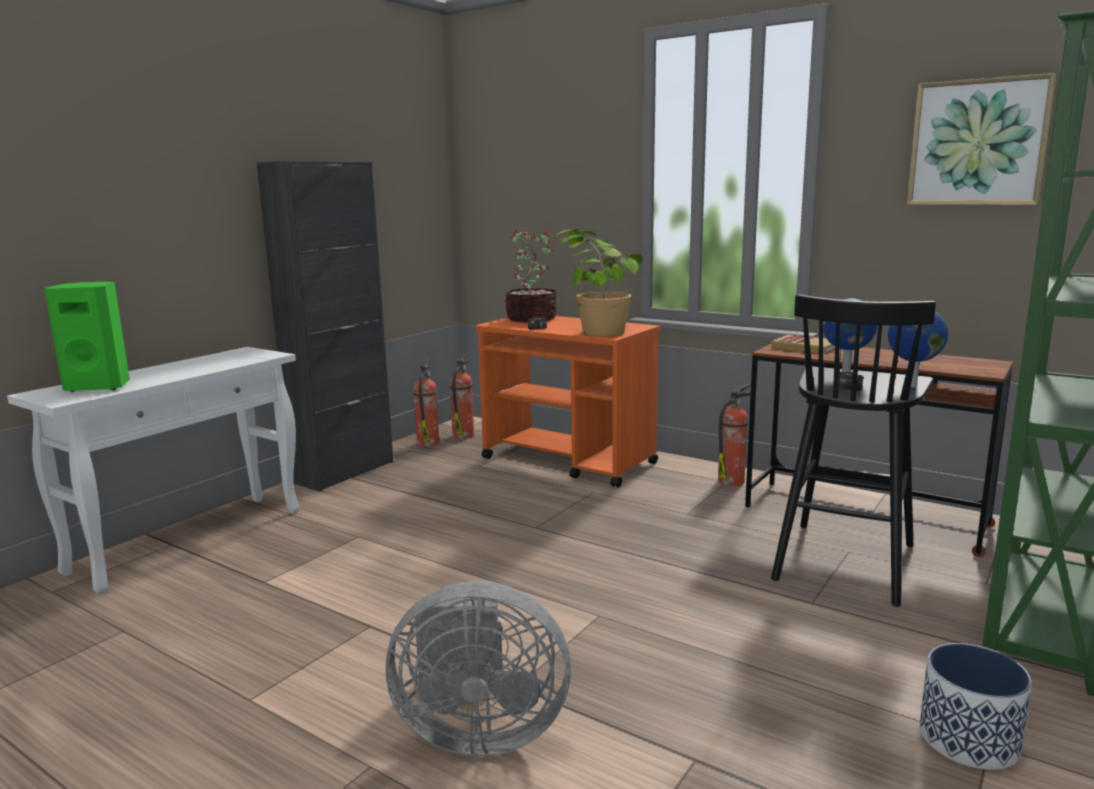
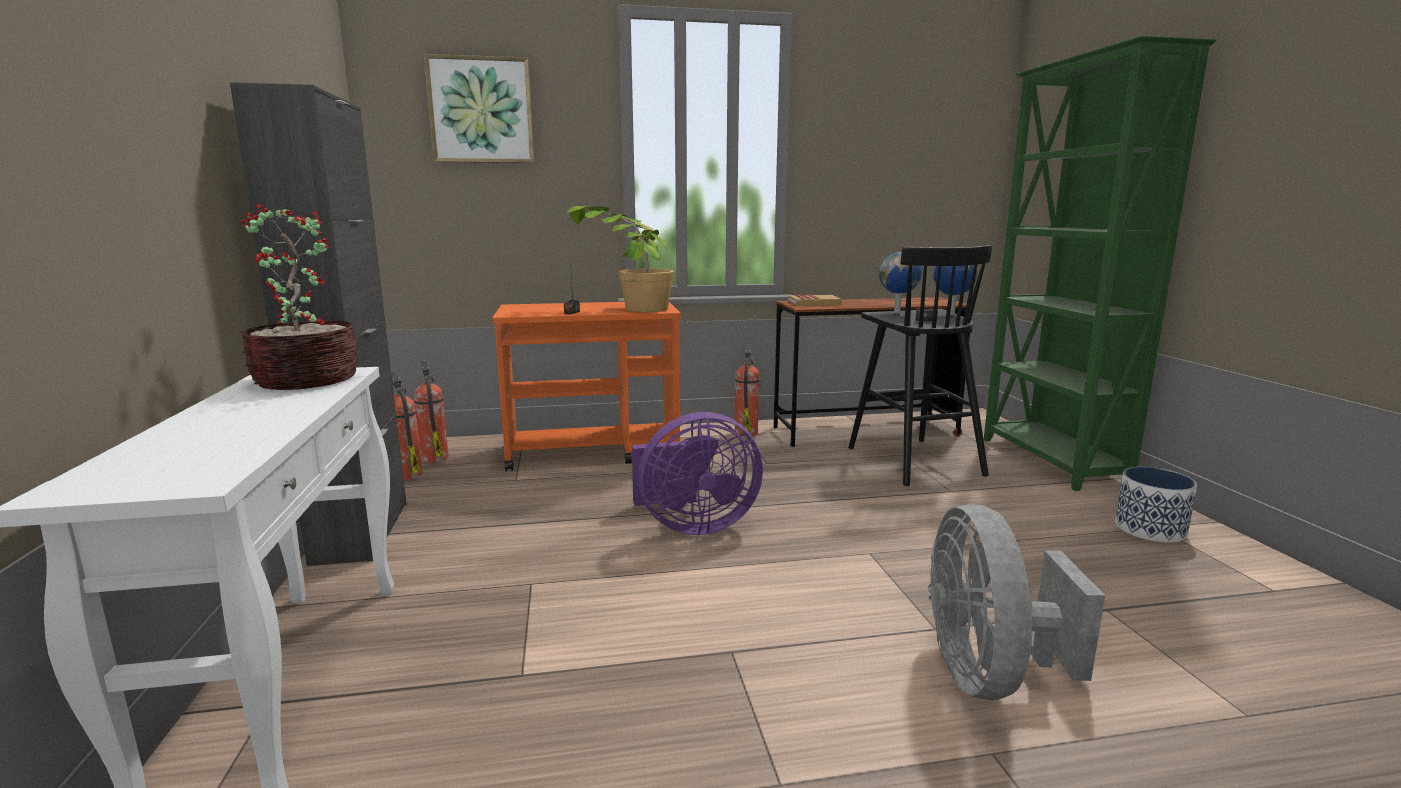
camera: 45 degrees left, 0 degrees up
green speaker [44,282,130,392] -> none
grey fan [386,581,571,756] -> grey fan turned 135 degrees clockwise [928,504,1105,700]
potted plant [505,229,557,322] -> potted plant moved to [241,204,358,390]
picture [907,73,1056,205] -> picture moved to [423,54,535,163]
none -> purple fan [632,412,763,535]

